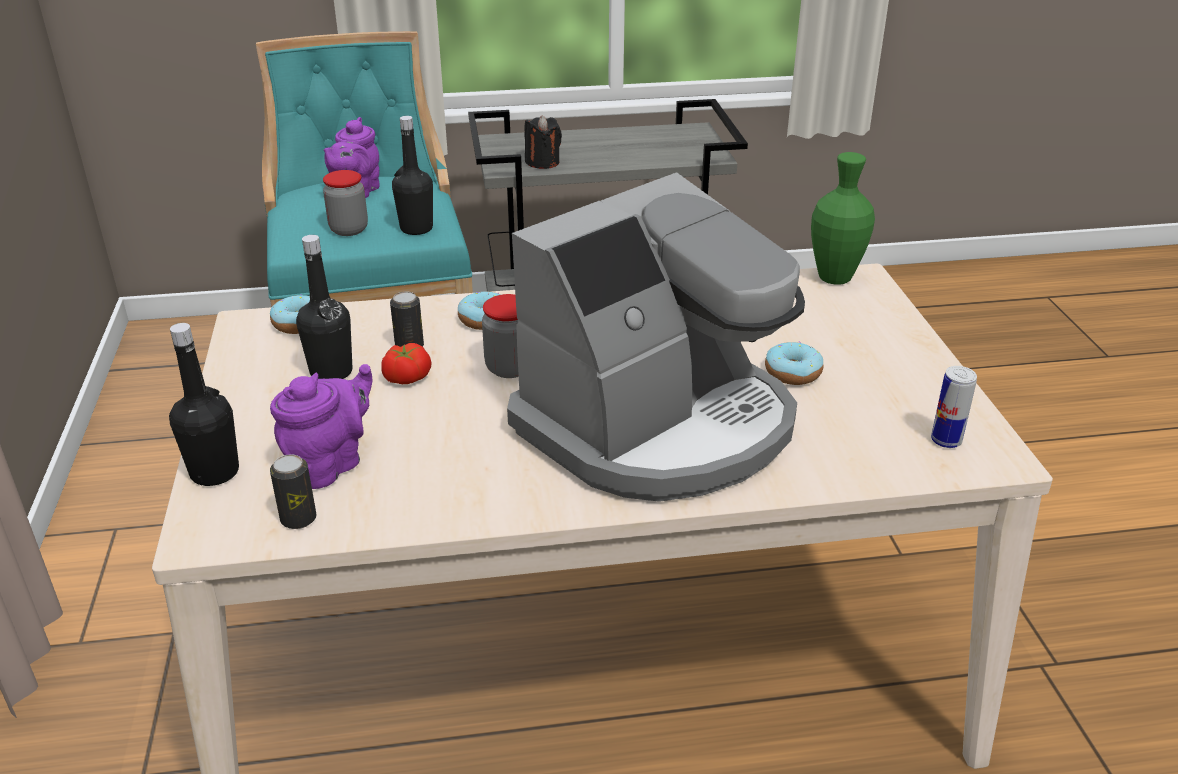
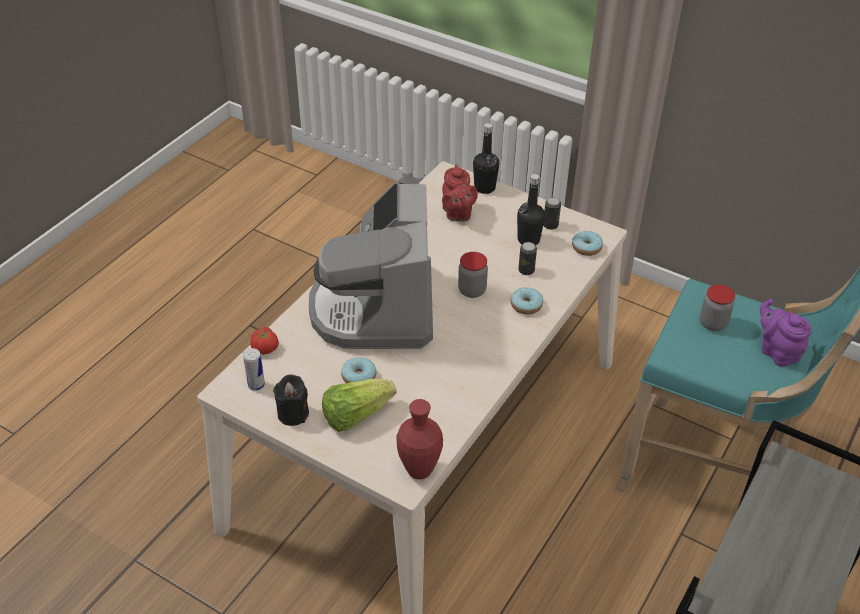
camera: 130 degrees right, 10 degrees up
purple teapot [270,364,373,489] -> red teapot [442,164,478,221]
can [270,454,317,529] -> can moved to [543,197,561,230]
tomato [381,343,432,384] -> tomato moved to [250,327,279,355]
black bottle [392,116,433,235] -> none
black candle [524,115,562,169] -> black candle moved to [273,375,309,426]
green vase [811,152,875,285] -> red vase [396,399,443,480]
none -> lettuce [322,379,396,432]

